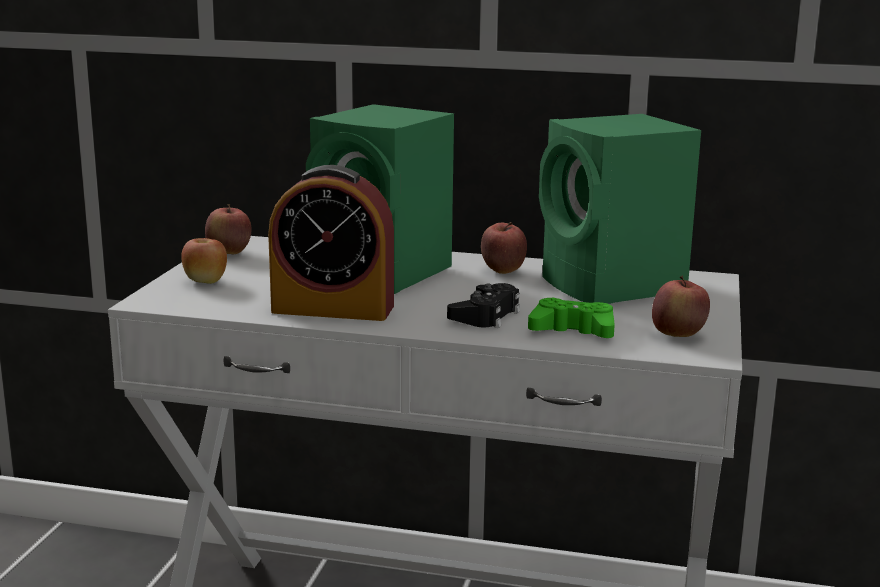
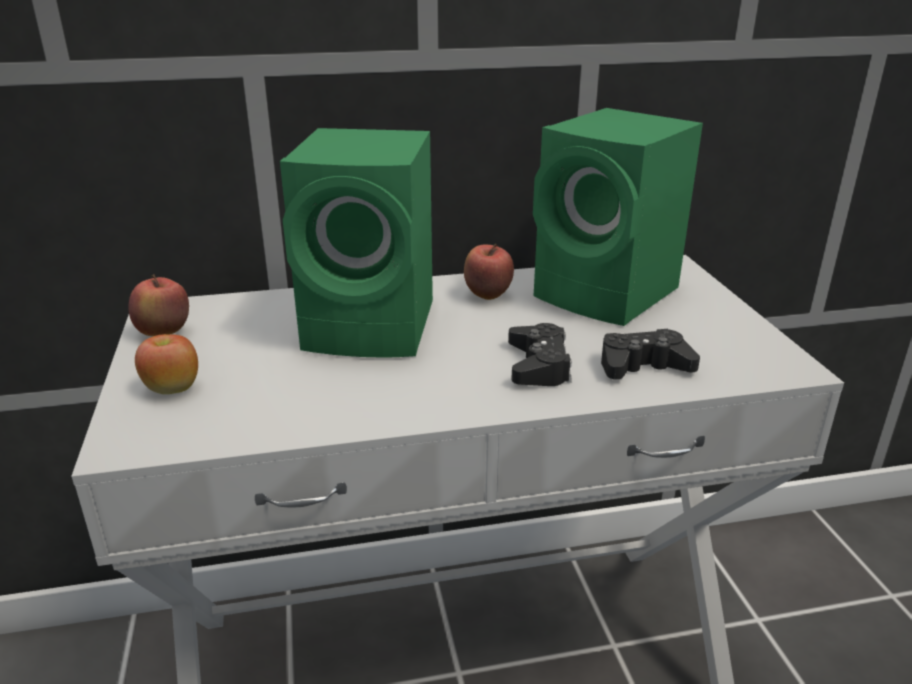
camera: 25 degrees left, 10 degrees up
alarm clock [268,165,394,321] -> none
green game controller [528,298,615,338] -> black game controller [601,329,700,379]
apple [652,276,710,337] -> none

